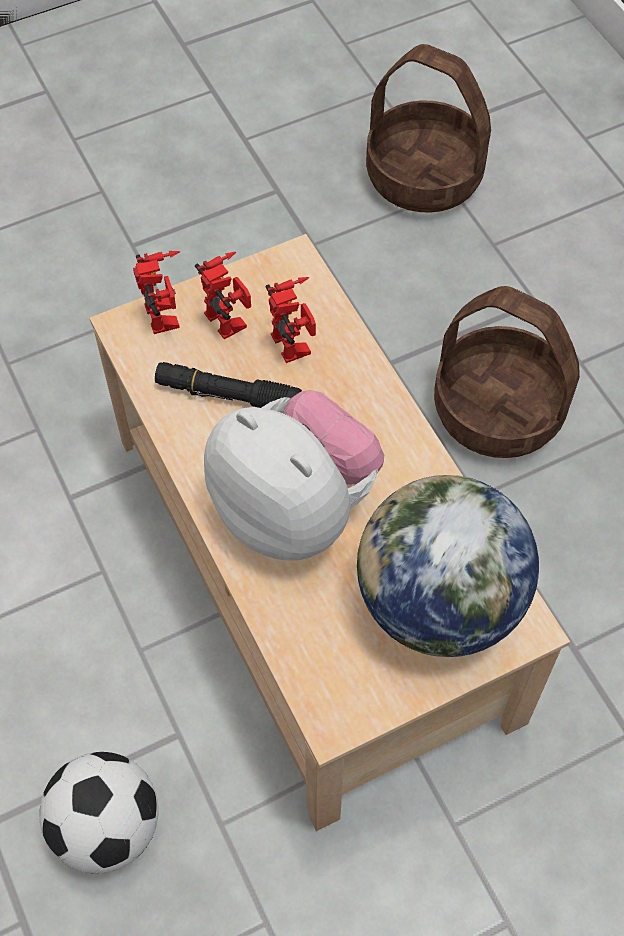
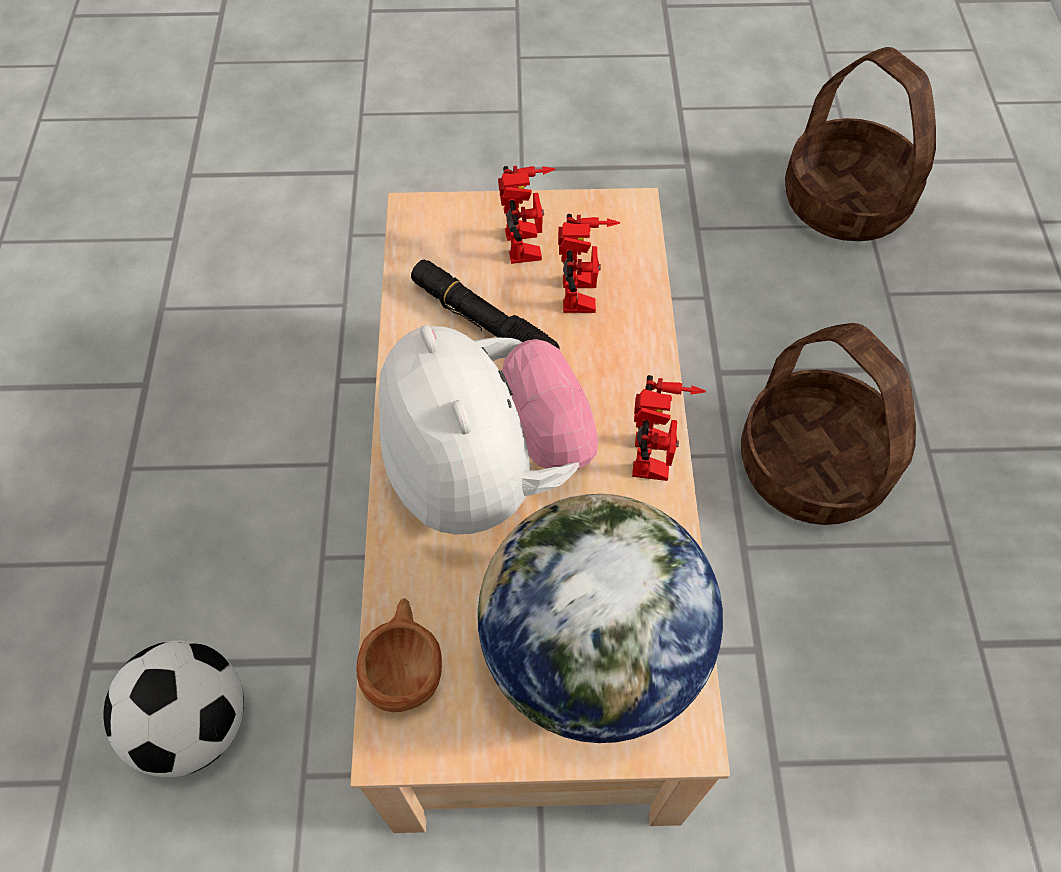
camera: 25 degrees right, 0 degrees up
toy robot [133,251,180,334] -> toy robot moved to [632,375,706,481]
none -> brown cup [356,598,442,712]

